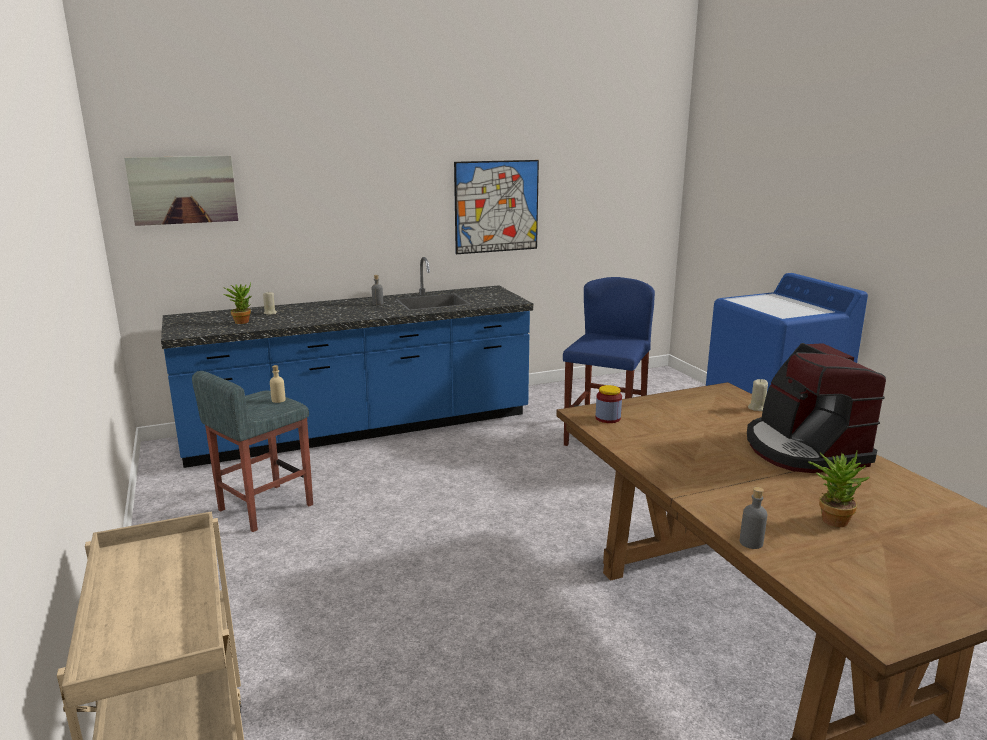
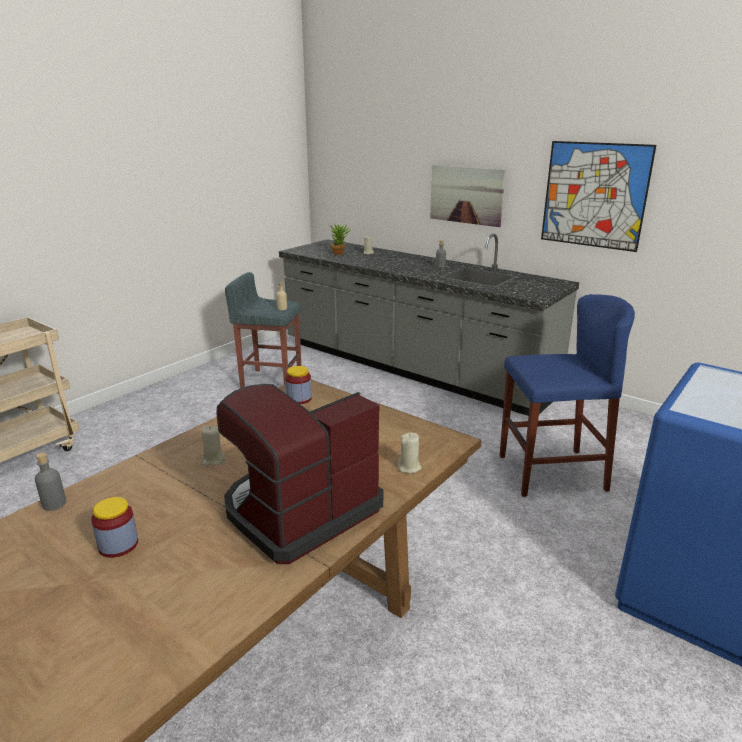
camera: 60 degrees right, 5 degrees up
picture [124,156,238,226] -> picture moved to [430,165,506,227]
blue counter [161,257,533,468] -> grey counter [279,234,579,416]
potted plant [808,449,870,527] -> jar [91,497,138,558]
none -> beige candle [201,426,225,466]

